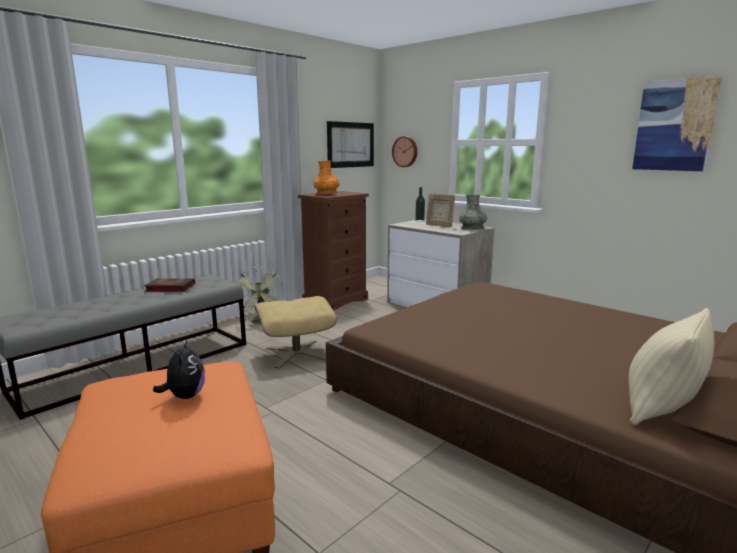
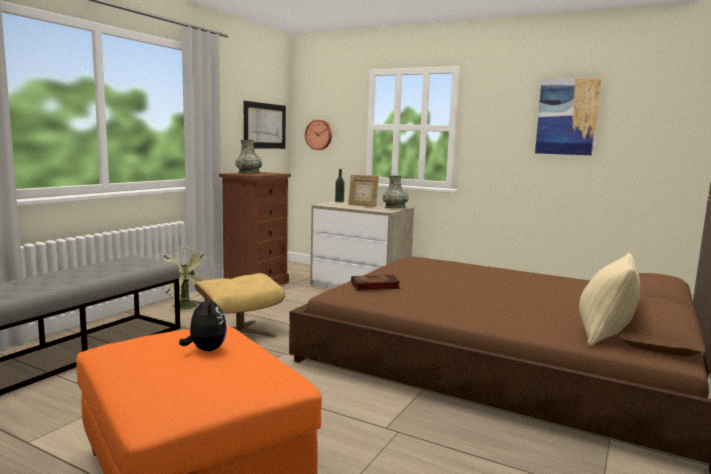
camera: 15 degrees left, 5 degrees down
book [144,278,195,292] -> book moved to [351,275,400,291]
orange vase [314,161,340,195] -> grey vase [235,140,262,174]

